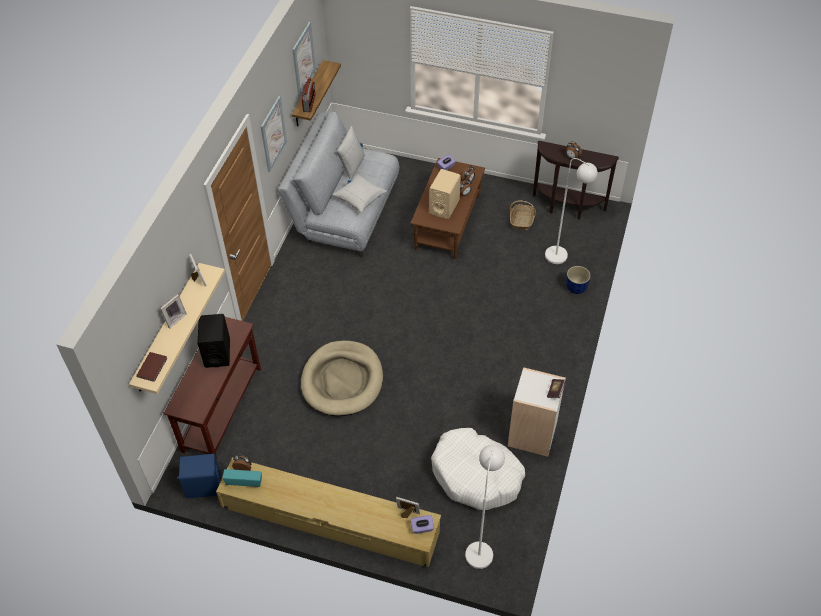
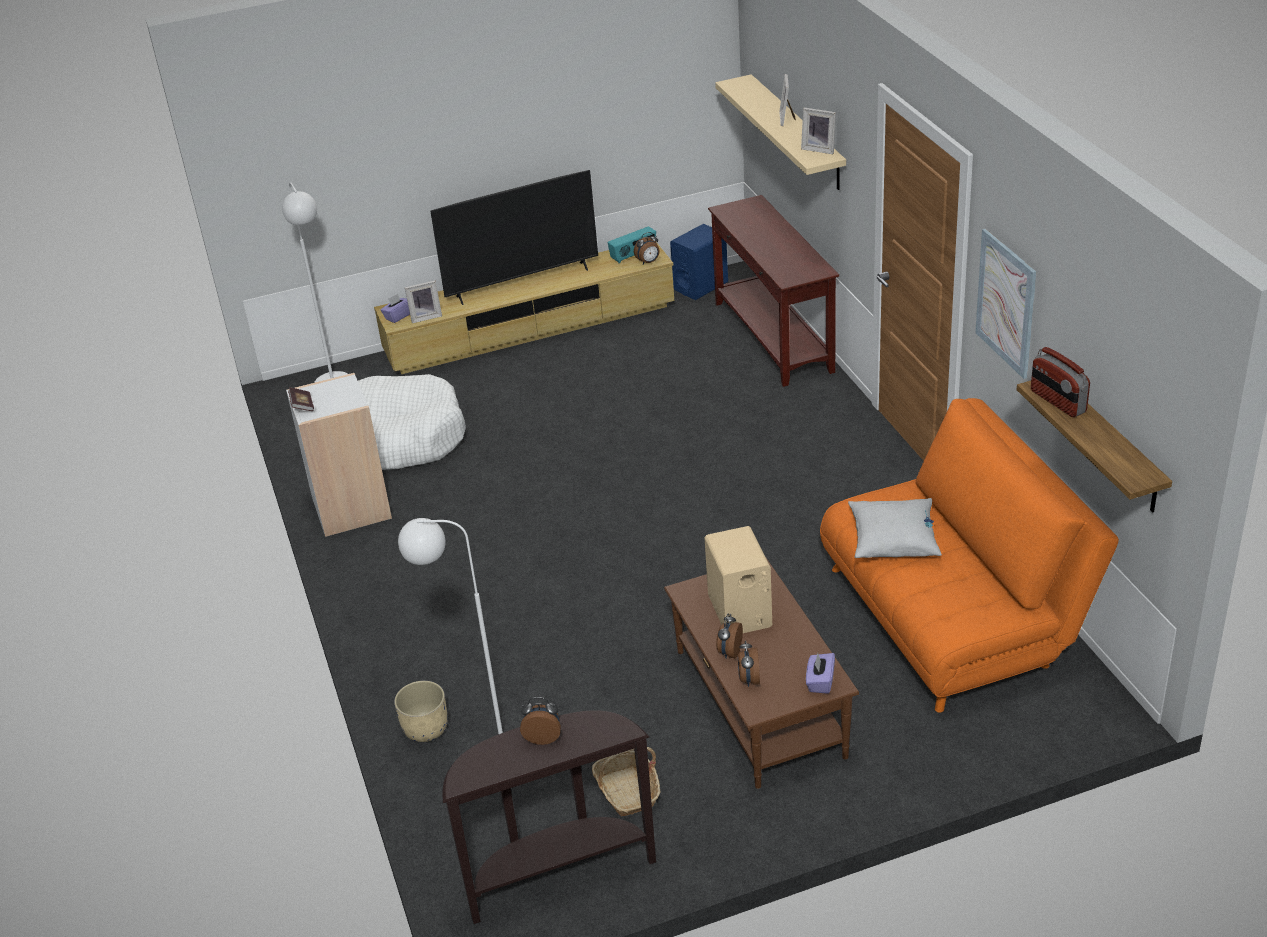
camera: 145 degrees right, 15 degrees down
brown book [136,352,168,382] -> none
black speaker [198,314,230,368] -> none
grey sofa [278,112,399,257] -> orange sofa [820,398,1119,713]
picture [292,22,316,97] -> none
beige dog bed [301,340,383,416] -> none
grey pillow [337,126,365,179] -> none
blue planter [566,266,591,294] -> beige planter [394,681,448,742]
none -> television [430,170,598,305]

